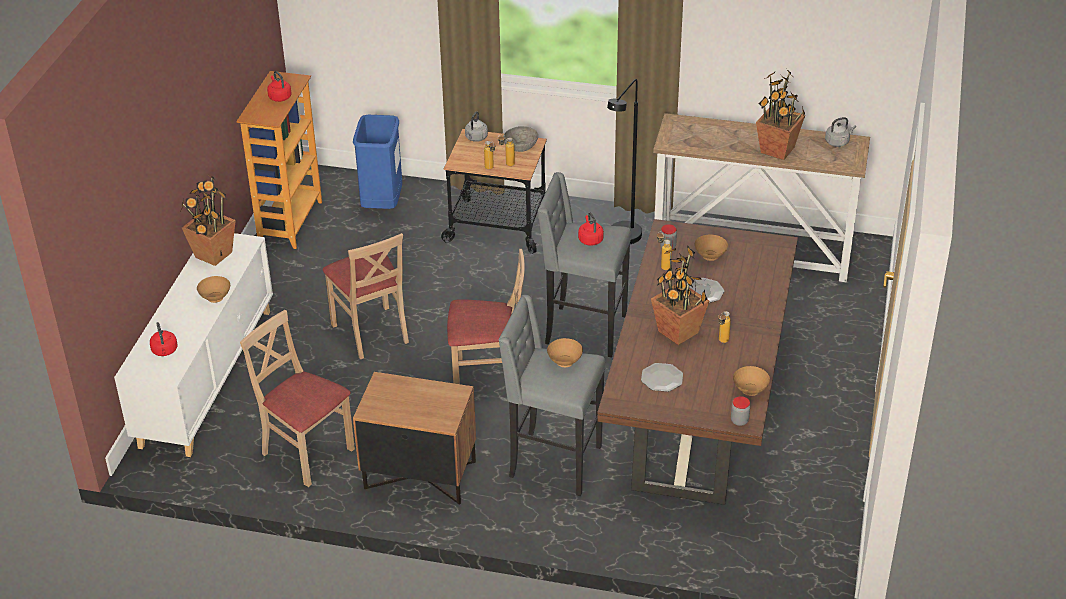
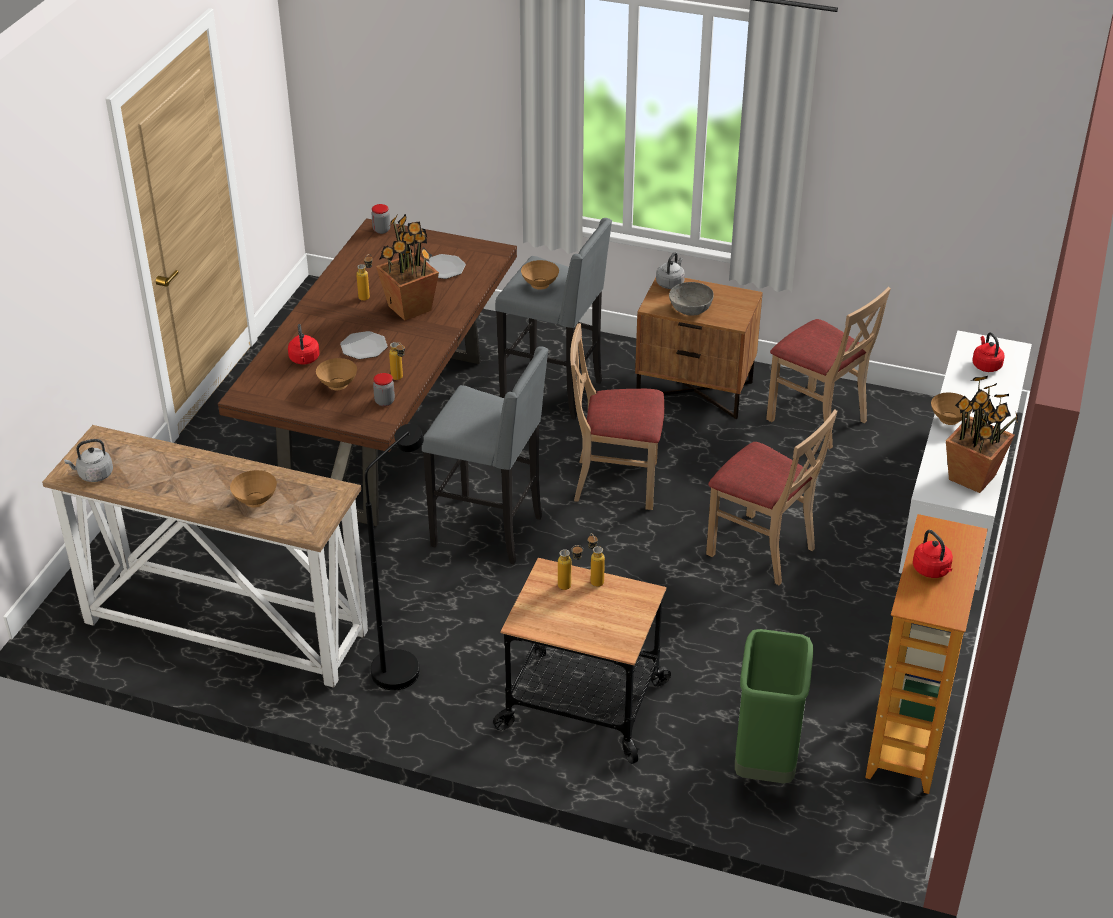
camera: 175 degrees left, 0 degrees up
beige chair [323,233,409,359] -> beige chair turned 150 degrees clockwise [706,409,838,585]
blue trash can [353,115,402,209] -> green trash can [735,629,813,783]
grey kettle [465,111,488,142] -> grey kettle moved to [656,252,685,289]
grey bowl [503,126,538,152] -> grey bowl moved to [669,282,714,316]
red kettle [578,213,604,246] -> red kettle moved to [288,324,320,364]
brown bowl [733,366,770,396] -> brown bowl moved to [230,470,277,507]
potted plant [756,67,805,160] -> none

